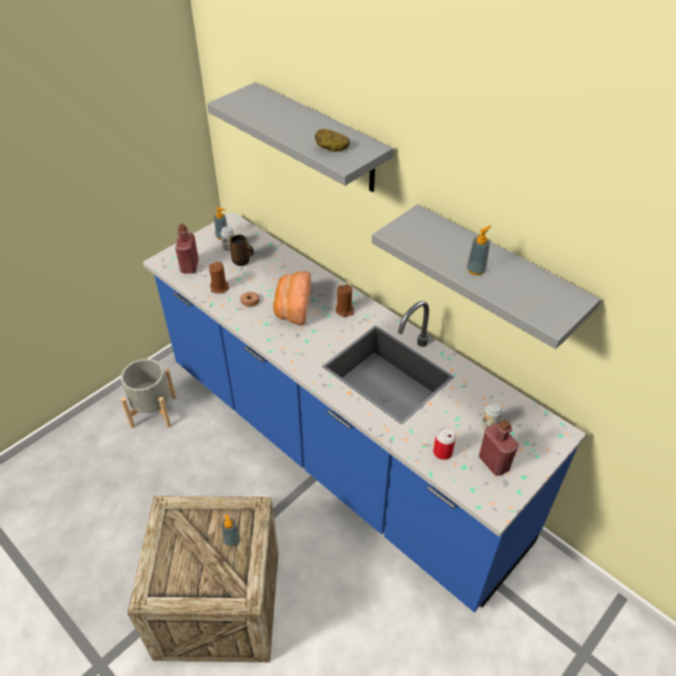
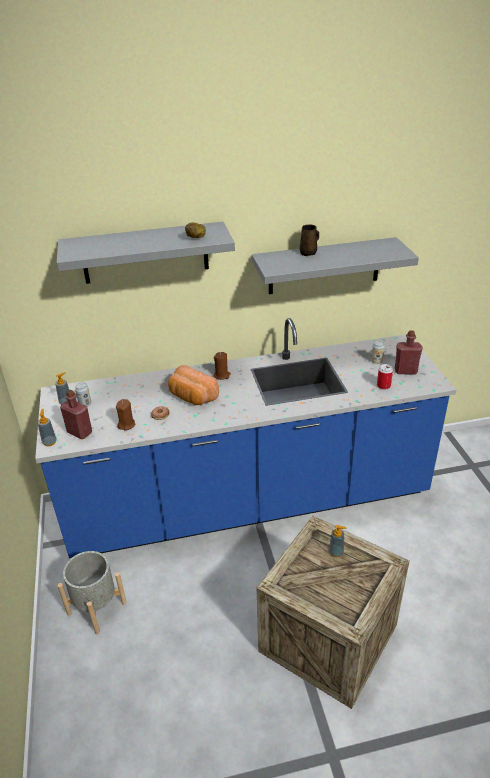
camera: 55 degrees left, 10 degrees down
brown mug [230,234,254,266] -> brown mug moved to [300,224,319,256]
soap dispenser [467,225,492,275] -> soap dispenser moved to [38,409,56,446]

